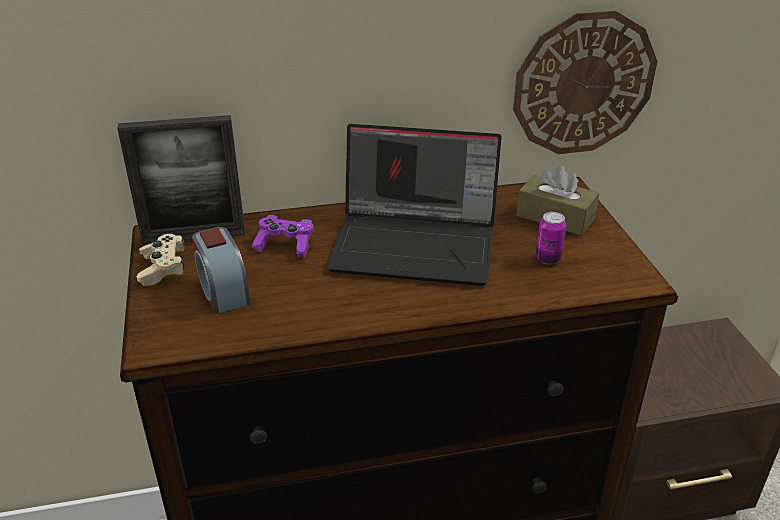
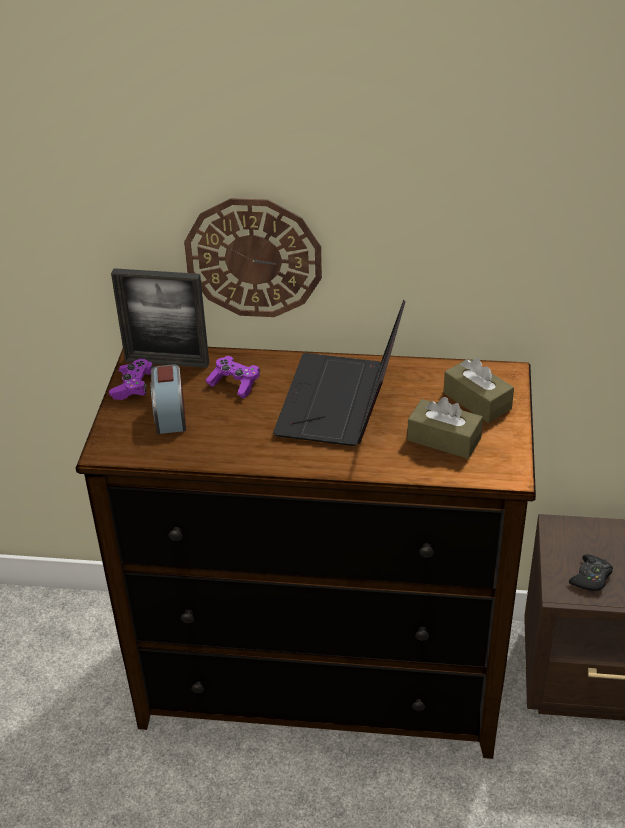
camera: 20 degrees right, 5 degrees up
beige game controller [136,234,185,286] -> purple game controller [109,359,154,400]
laptop [327,124,502,286] -> laptop turned 75 degrees clockwise [273,300,405,446]
wall clock [513,10,657,154] -> wall clock moved to [184,198,322,317]
can [536,212,566,264] -> brown tissue box [407,397,483,459]
none -> black game controller [569,554,613,591]

